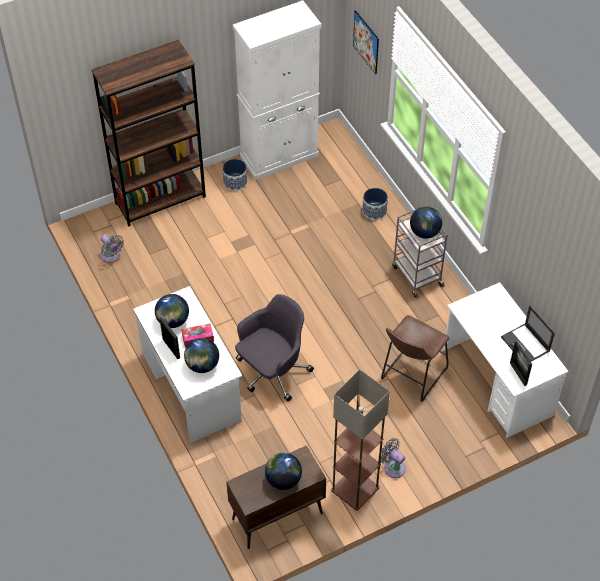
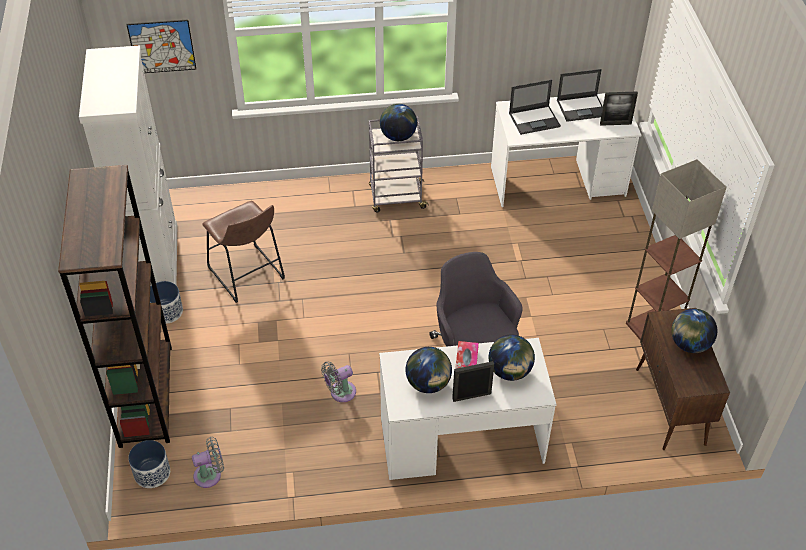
camera: 70 degrees left, 5 degrees down
planter [362,188,388,220] -> planter moved to [128,440,170,488]
grey fan [378,438,406,478] -> grey fan moved to [321,361,356,402]
brown stool [381,315,449,402] -> brown stool moved to [202,201,285,303]
none -> laptop [509,80,561,135]

